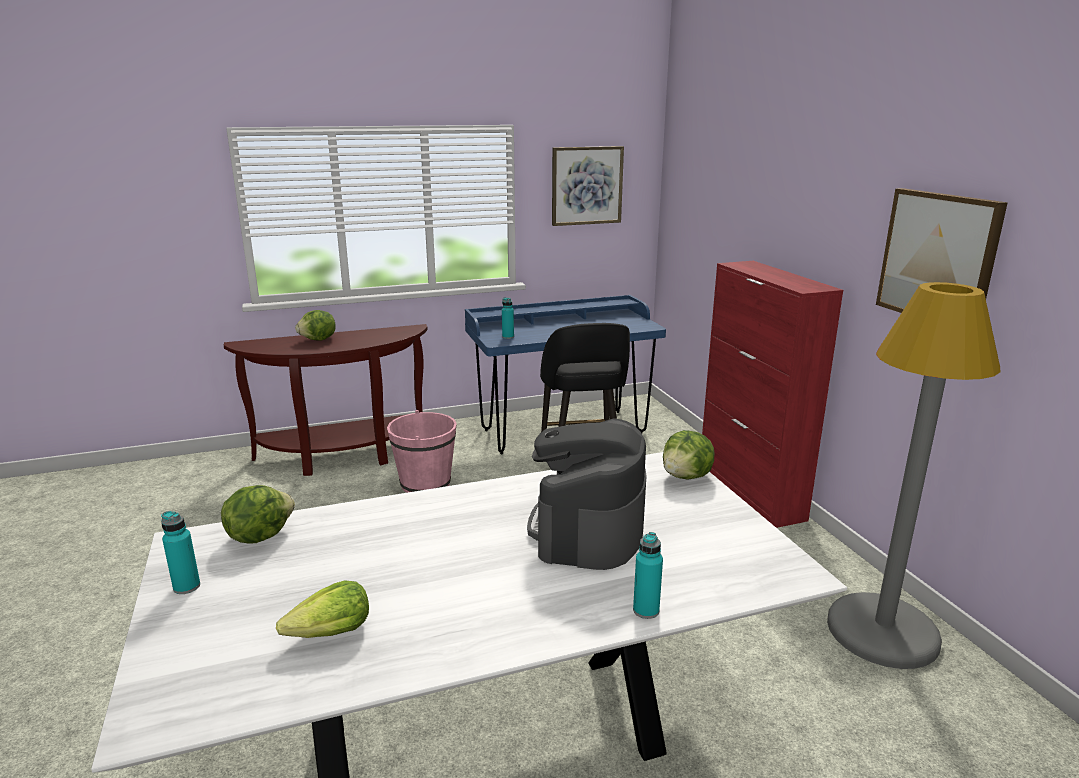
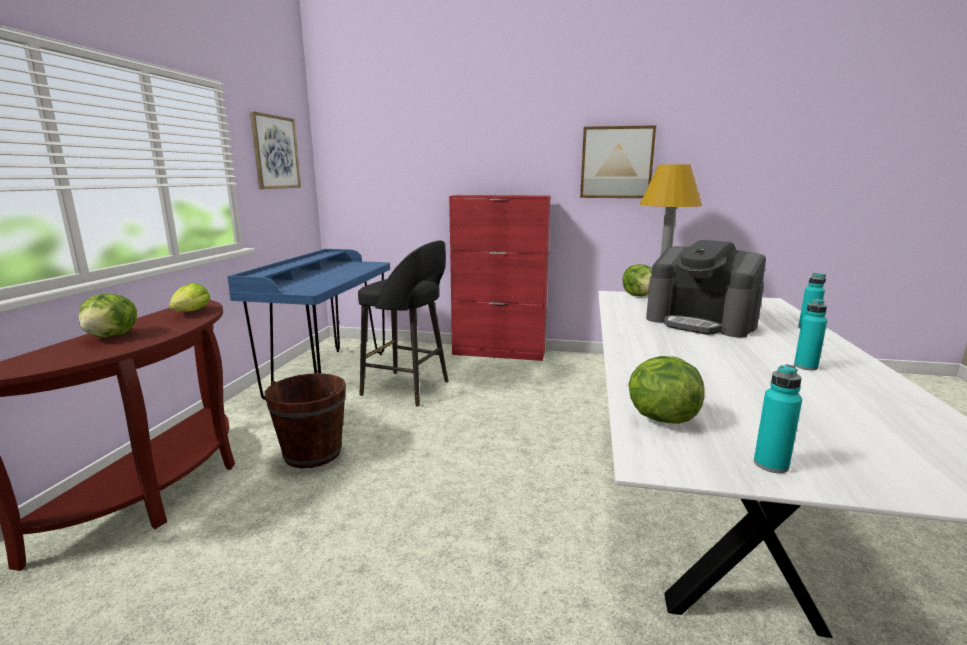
camera: 60 degrees left, 5 degrees down
lettuce [276,580,369,638] -> lettuce moved to [169,283,210,312]
pink bucket [387,410,457,493] -> brown bucket [265,373,346,468]
turquoise bottle [502,297,514,339] -> turquoise bottle moved to [794,298,827,370]

